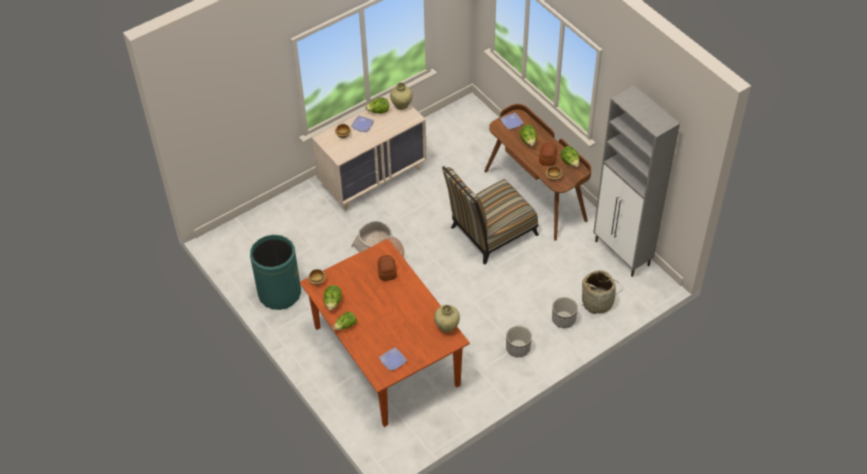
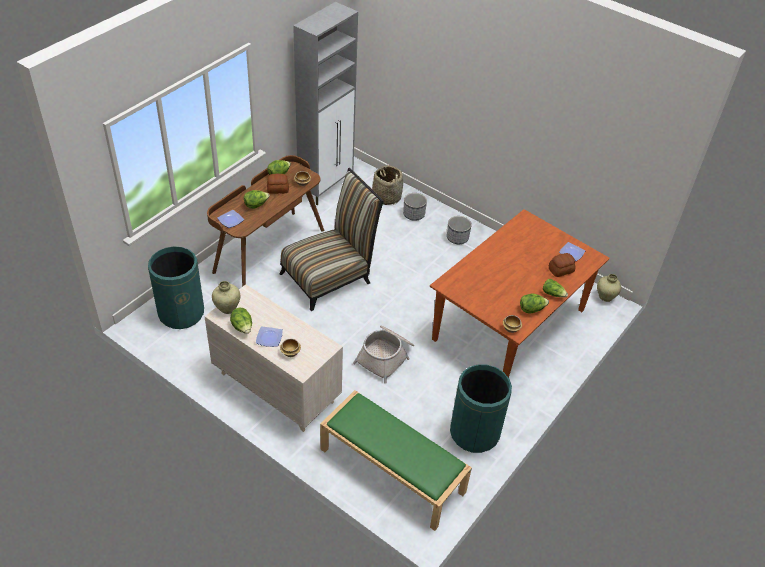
camera: 110 degrees left, 5 degrees down
bread [377,255,397,281] -> bread moved to [549,253,575,277]
beige vase [434,305,460,333] -> beige vase moved to [597,274,621,302]
chair [442,166,539,265] -> chair turned 75 degrees counterclockwise [280,168,384,311]
none -> green trash can [148,246,204,329]
none -> green bench [320,390,472,531]

